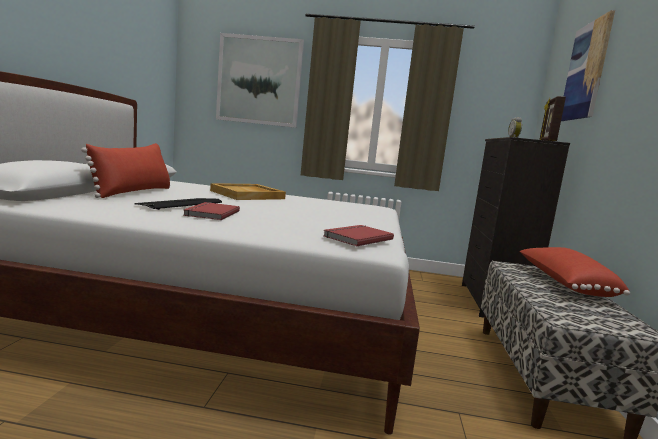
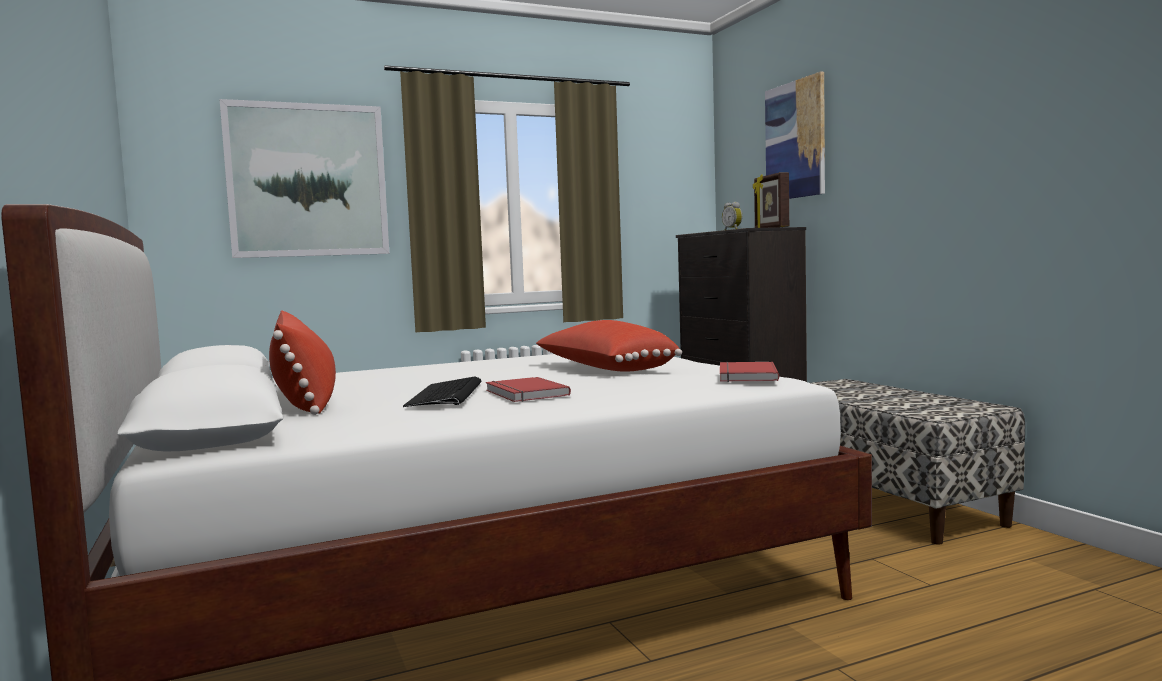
camera: 30 degrees left, 5 degrees down
beige tray [210,183,286,200] -> none
red pillow [520,247,630,297] -> red pillow moved to [536,320,682,372]

